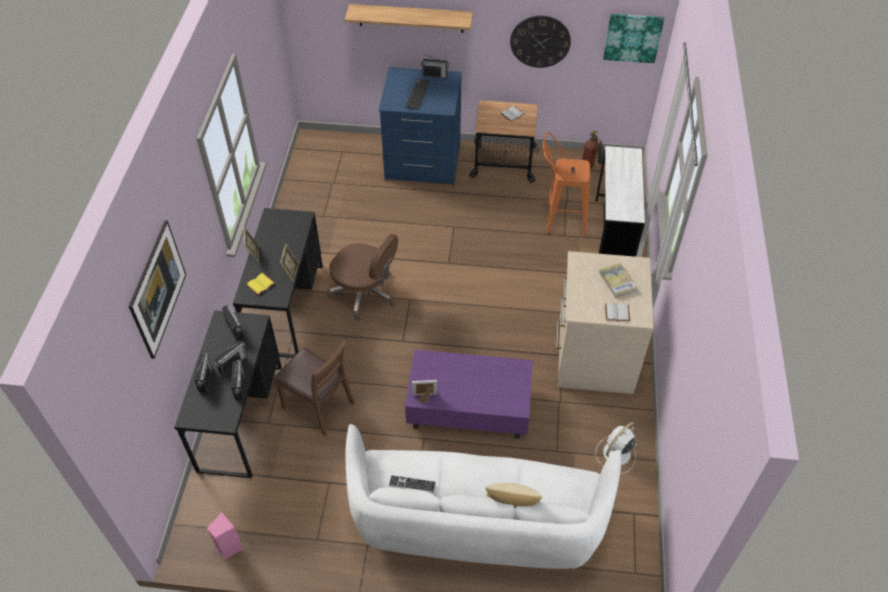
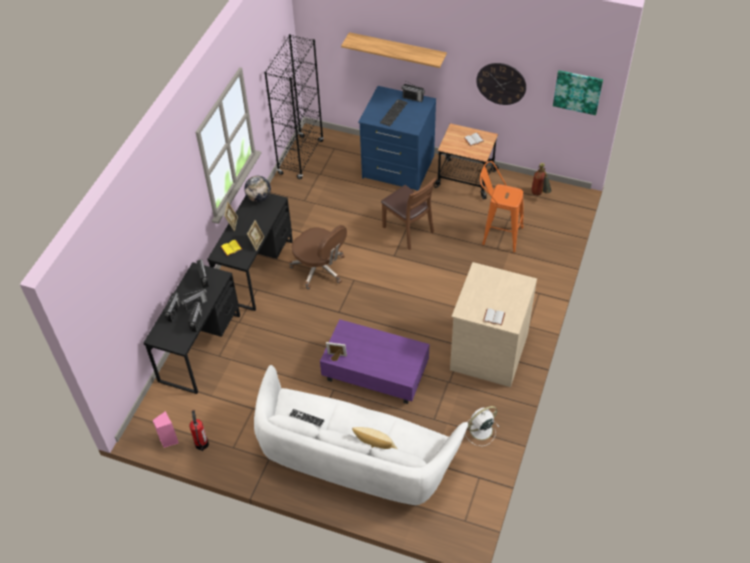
camera: 15 degrees right, 0 degrees up
picture [128,220,186,359] -> none
brown chair [273,340,355,437] -> brown chair moved to [381,177,436,250]
white desk [595,146,645,257] -> none
book [599,263,638,298] -> none
none -> fire extinguisher [189,410,209,451]
none -> globe [244,176,271,202]
none -> black bookcase [264,34,324,179]

